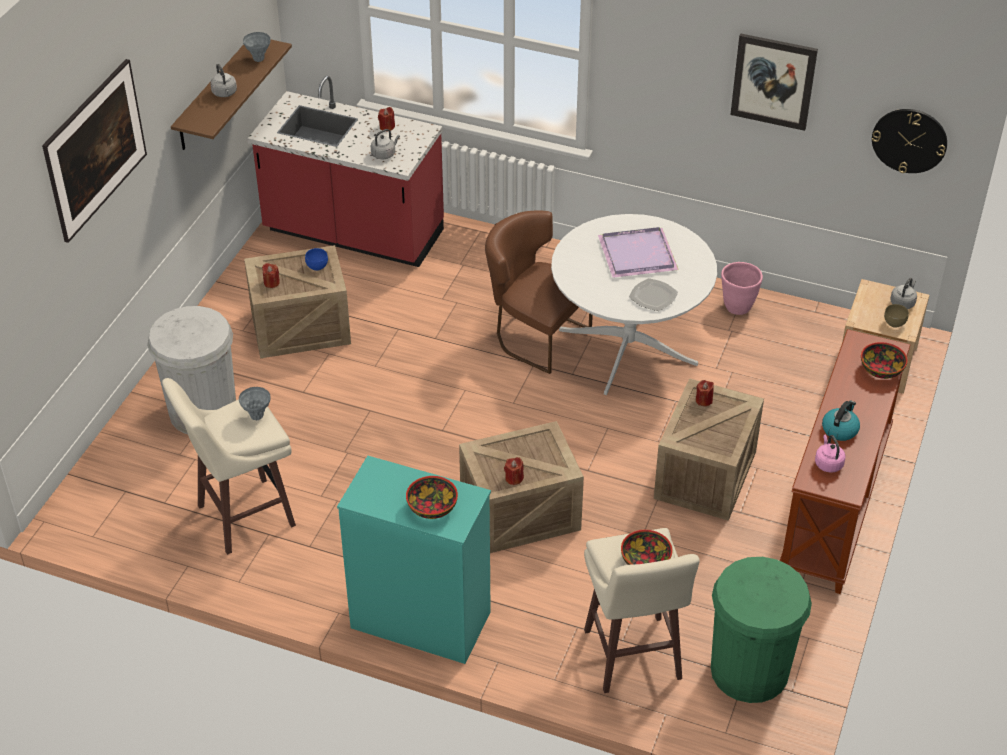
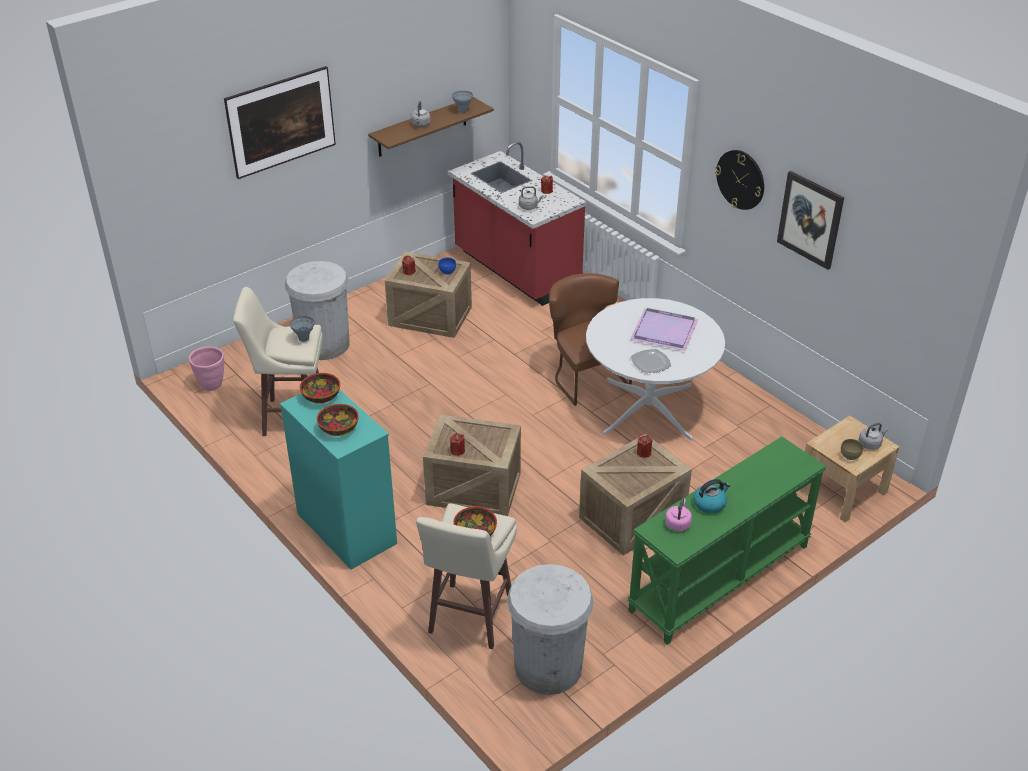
camera: 30 degrees right, 5 degrees down
green trash can [711,557,812,703] -> white trash can [507,564,594,695]
pink planter [721,262,763,315] -> pink planter moved to [189,347,224,391]
brown console table [780,329,910,594] -> green console table [627,437,826,645]
bowl [861,342,908,379] -> bowl moved to [300,373,340,403]
wall clock [872,109,947,173] -> wall clock moved to [715,150,764,210]

